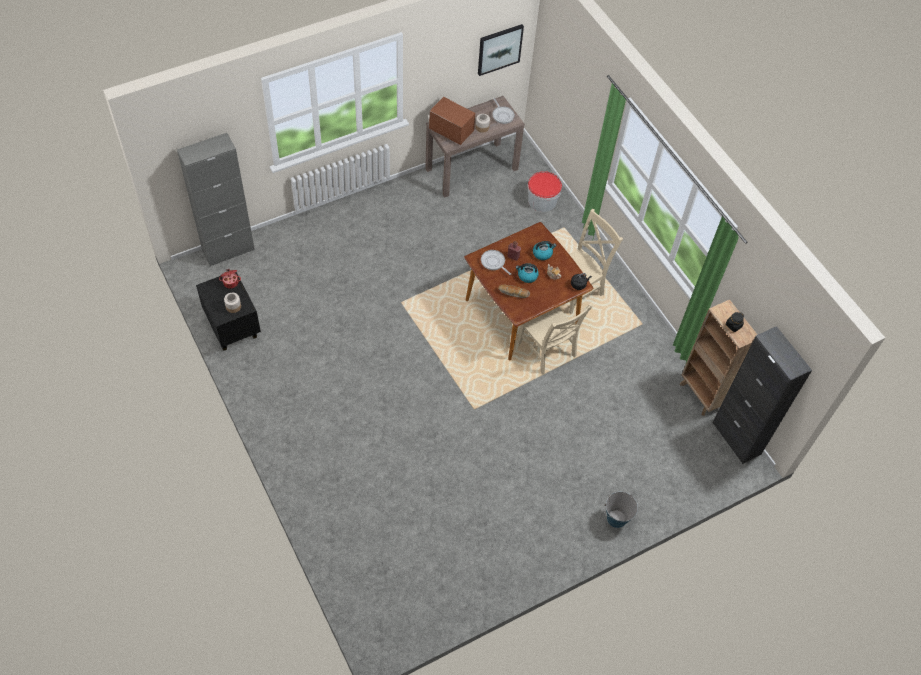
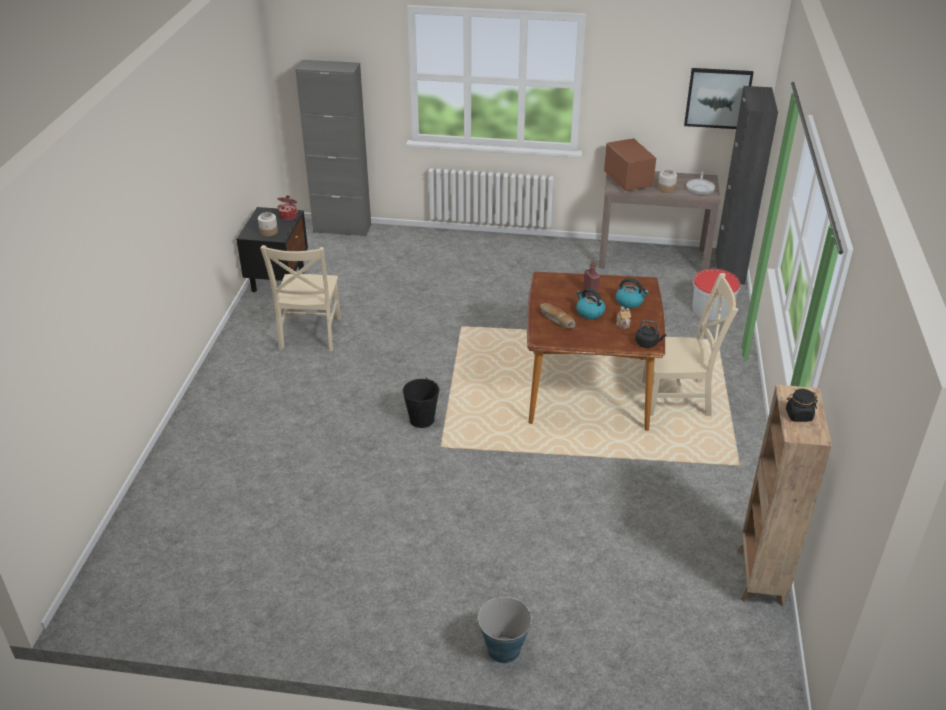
camera: 40 degrees right, 20 degrees down
frying pan [481,250,511,275] -> none
beige chair [517,303,594,375] -> beige chair moved to [260,245,341,351]
black cabinet [713,326,812,464] -> black cabinet moved to [716,86,778,285]
none -> black bucket [403,377,440,428]

